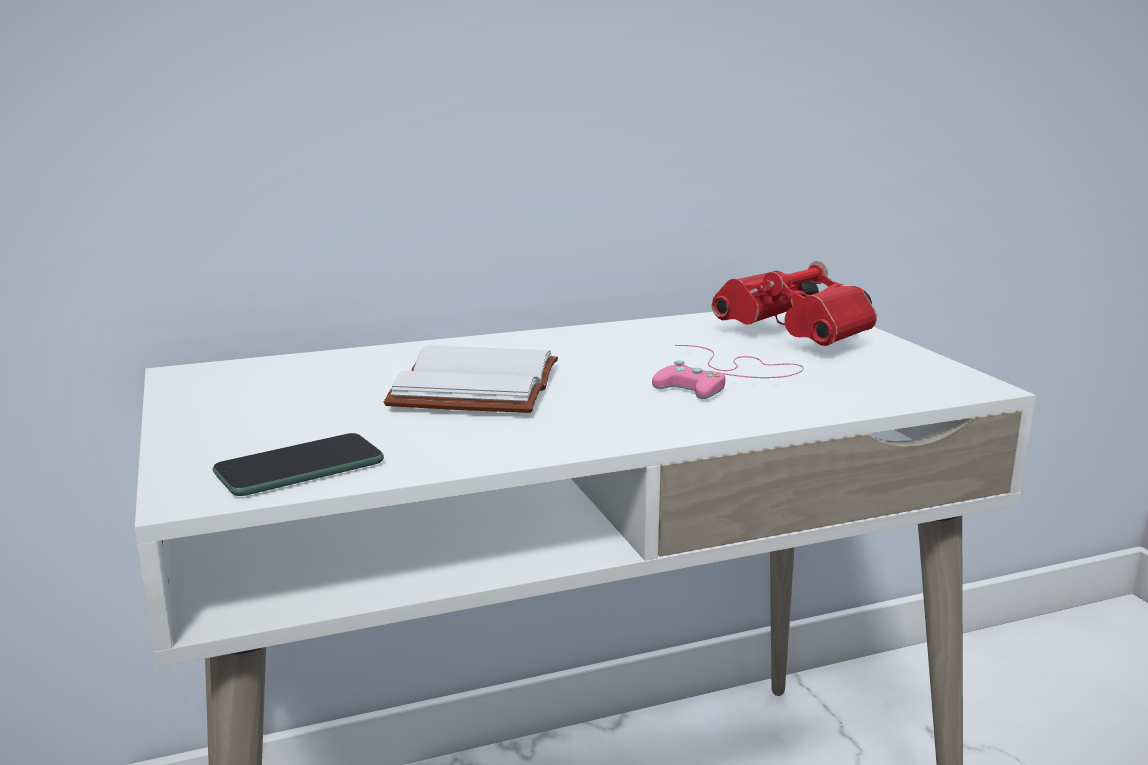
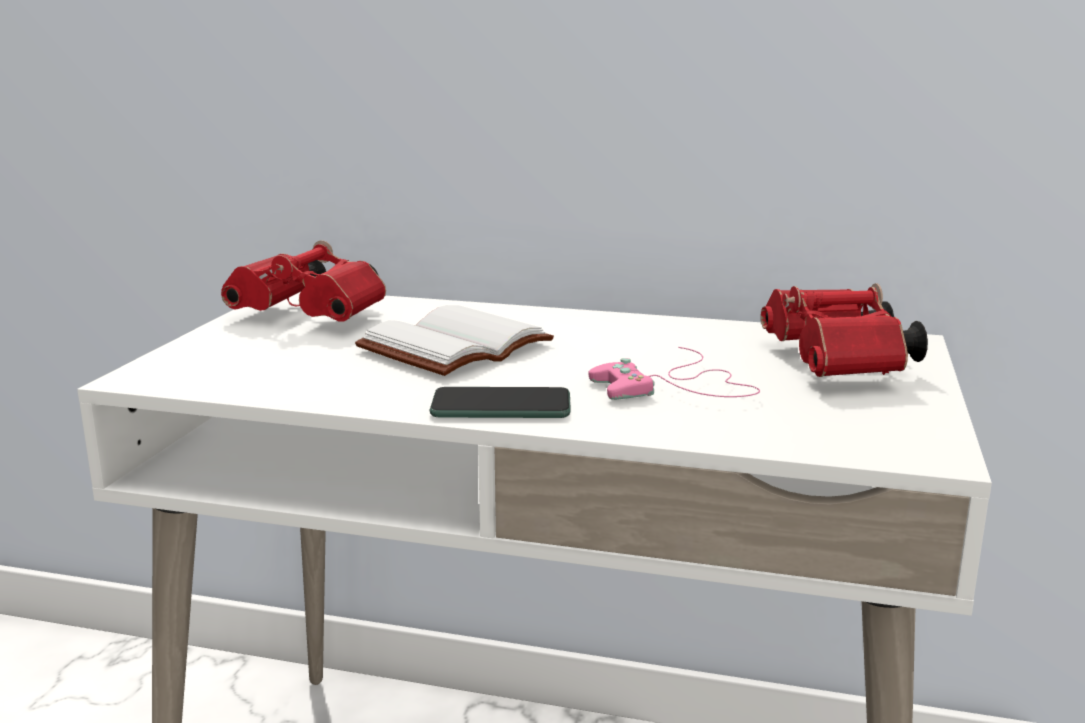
camera: 35 degrees right, 0 degrees up
phone [213,433,384,496] -> phone moved to [430,387,571,418]
none -> red binoculars [221,240,386,322]

